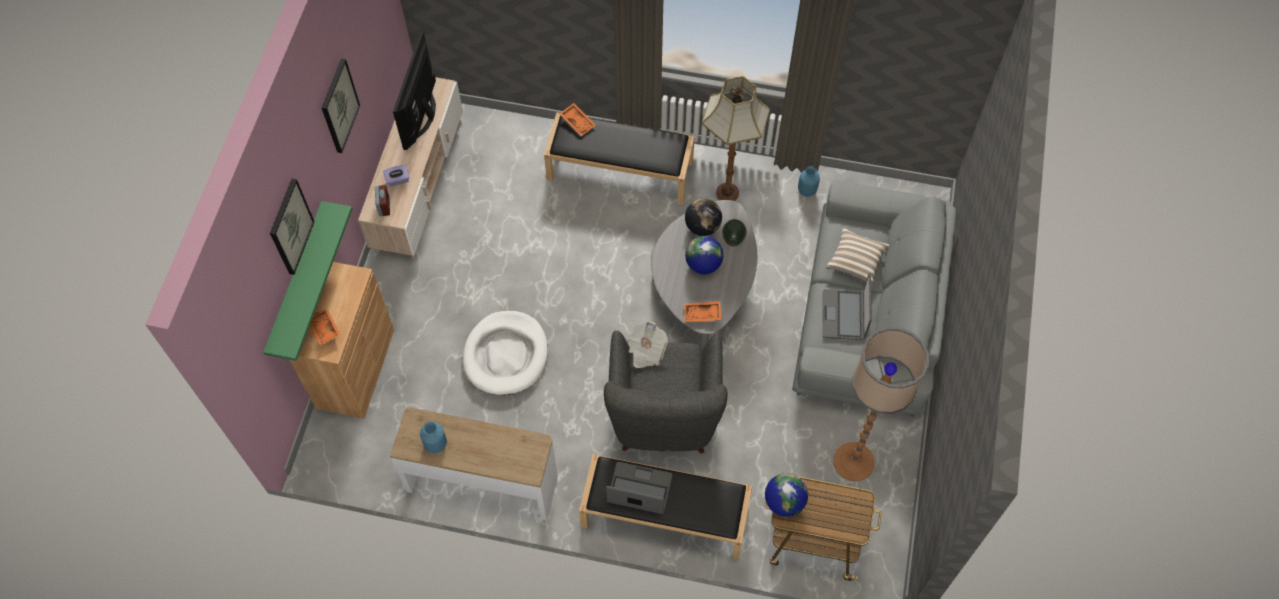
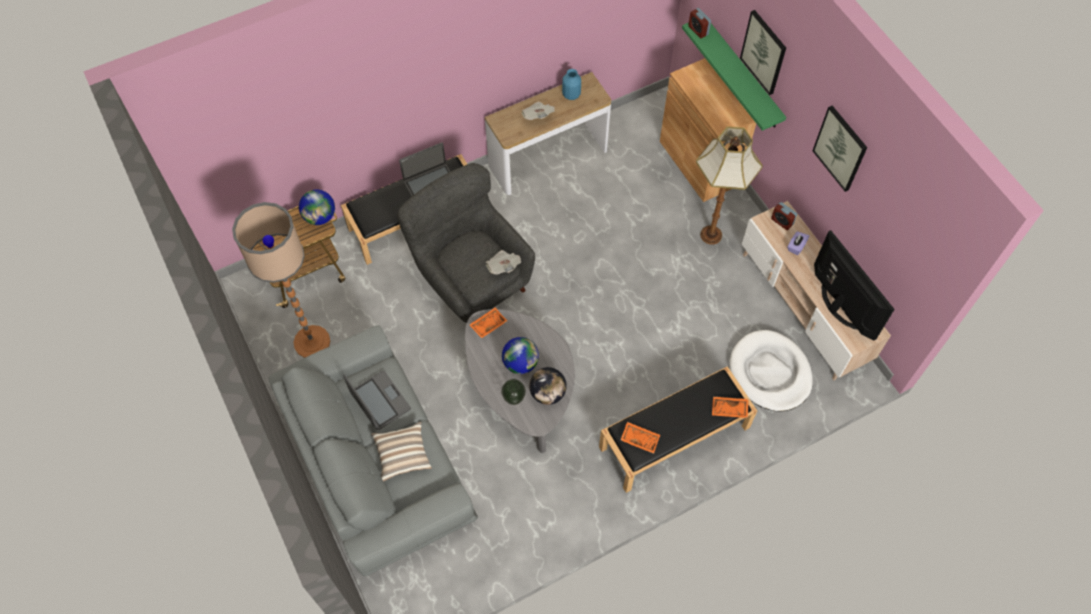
camera: 140 degrees right, 0 degrees up
orange tray [310,308,341,346] -> orange tray moved to [621,422,660,454]
white dog bed [463,311,548,395] -> white dog bed moved to [730,330,813,412]
floor lamp [702,76,770,201] -> floor lamp moved to [696,126,763,244]
blue vase [798,166,820,197] -> none
none -> newspaper [521,102,555,120]
none -> alarm clock [688,8,711,38]

